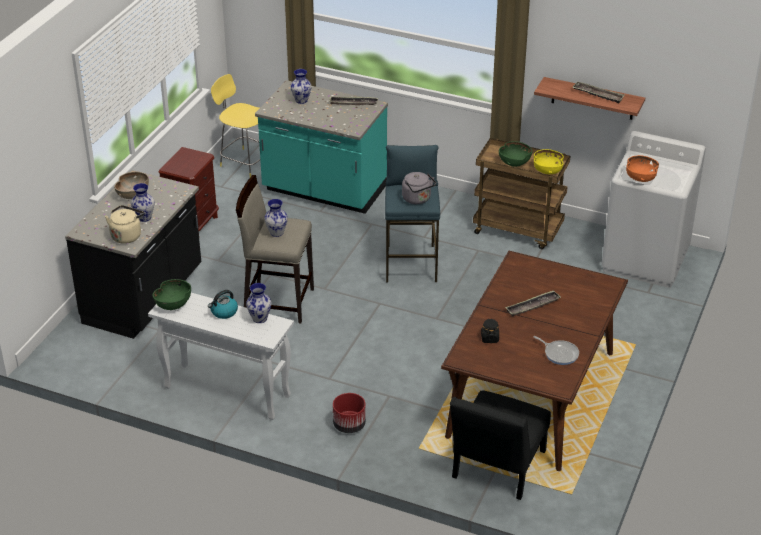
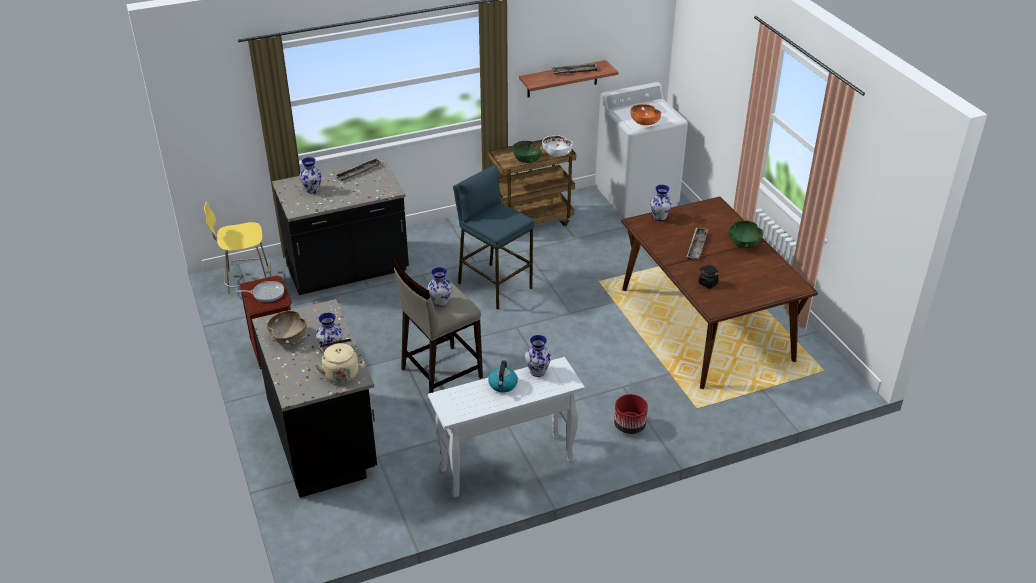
camera: 45 degrees left, 0 degrees up
green bowl [153,279,191,310] -> green bowl moved to [728,221,763,249]
turquoise counter [255,80,388,214] -> black counter [272,159,409,295]
grey kettle [402,172,436,204] -> none
black chair [450,390,551,500] -> none
yellow bowl [534,149,564,174] -> white bowl [542,135,573,157]
frying pan [534,336,579,365] -> frying pan moved to [236,281,284,302]
none -> vase [650,185,672,221]

